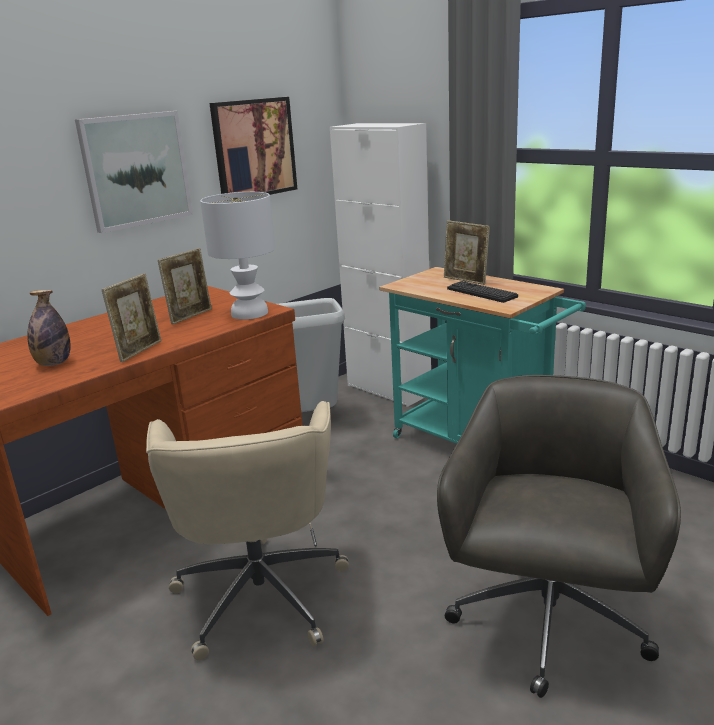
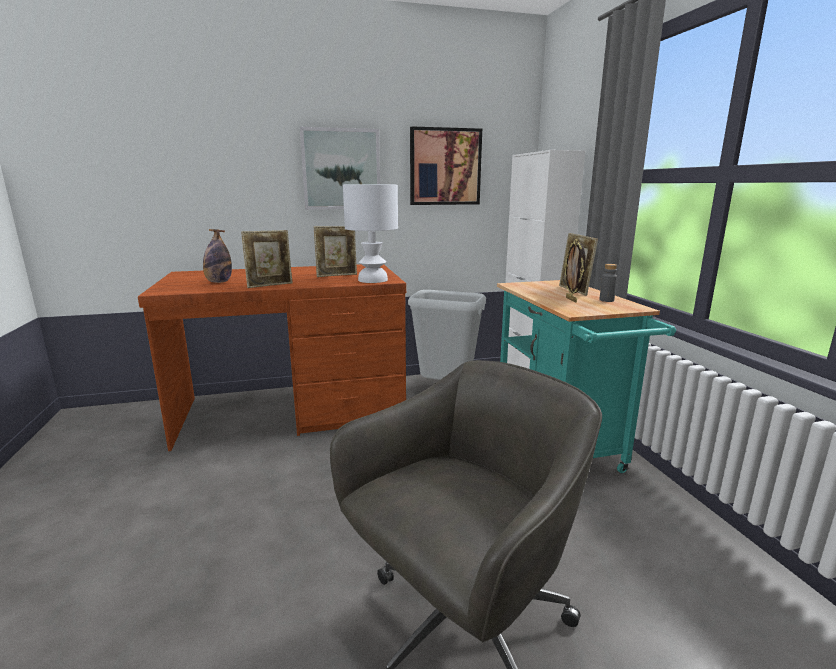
camera: 30 degrees right, 5 degrees down
beige office chair [146,401,349,660] -> none
keyboard [447,281,518,303] -> picture frame [565,239,586,302]
none -> grey bottle [599,264,617,302]

